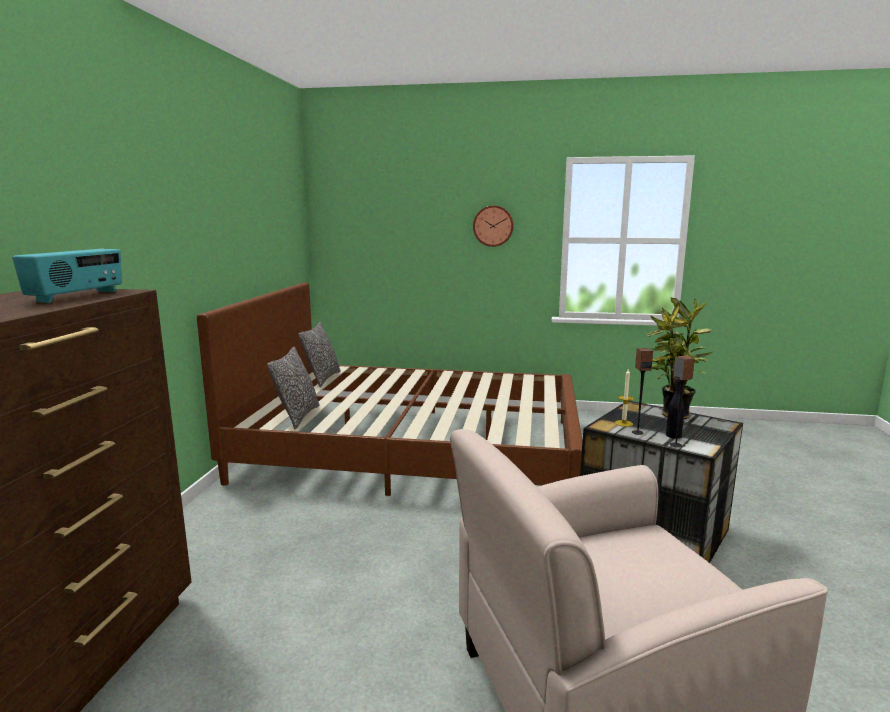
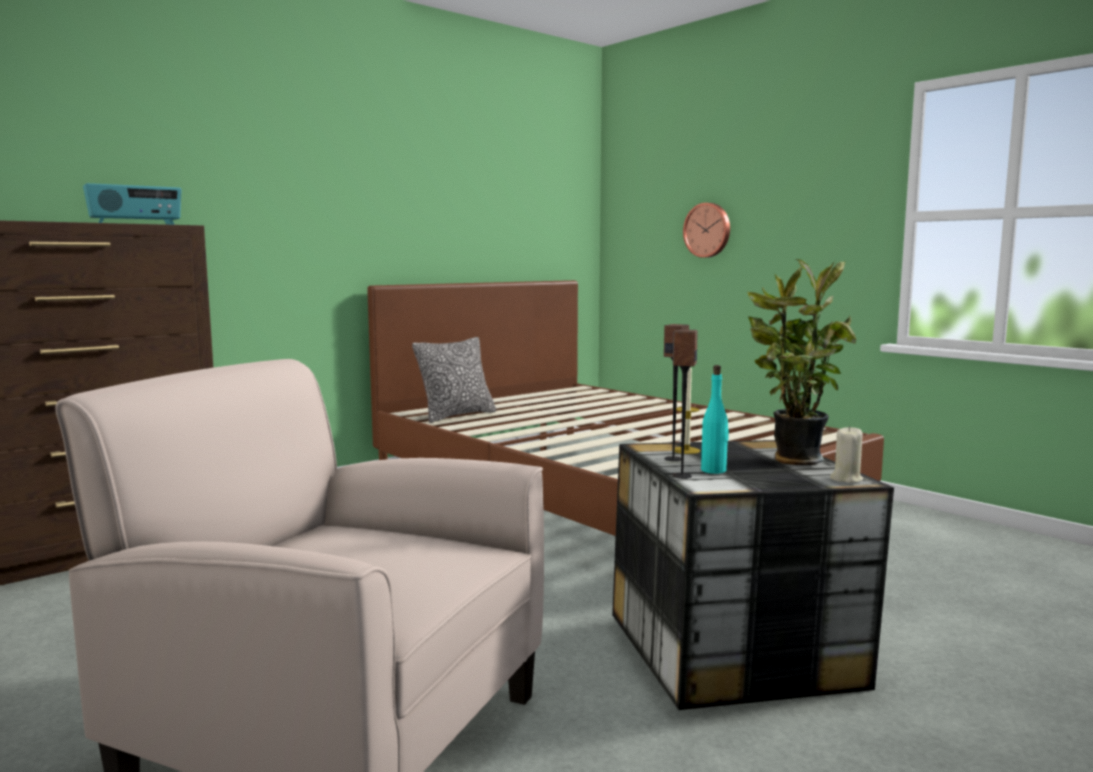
camera: 40 degrees right, 5 degrees down
pillow [298,322,341,387] -> none
wall clock [473,205,513,247] -> wall clock moved to [683,203,730,258]
black bottle [666,378,685,439] -> turquoise bottle [701,365,729,474]
none -> beige candle [830,426,863,483]

